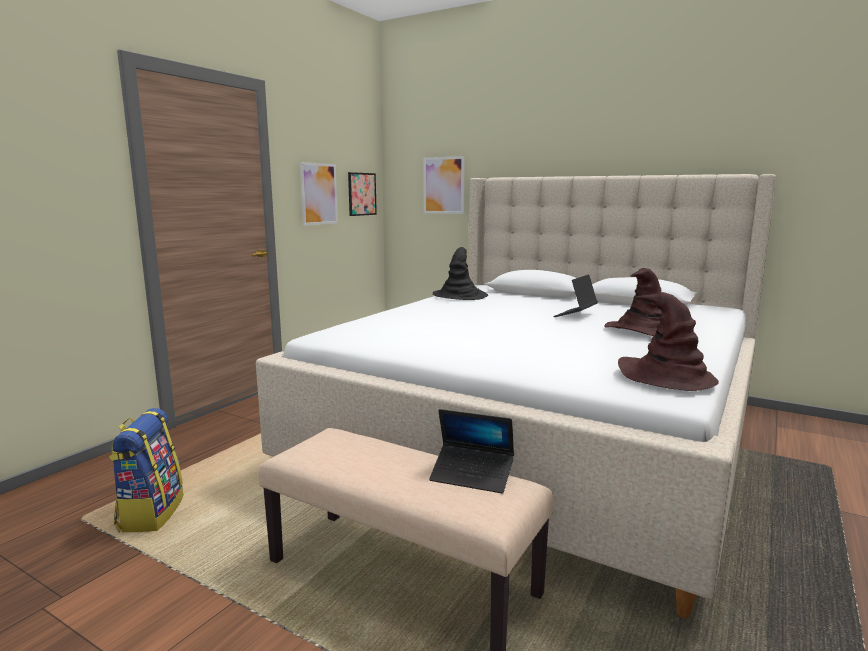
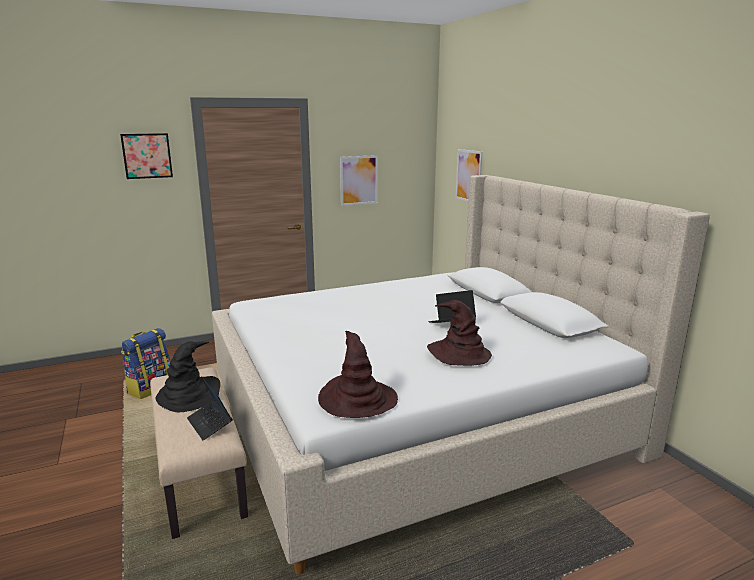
camera: 35 degrees right, 5 degrees up
picture [348,172,377,216] -> picture moved to [120,133,173,179]
black hat [433,247,488,300] -> black hat moved to [155,341,220,412]

